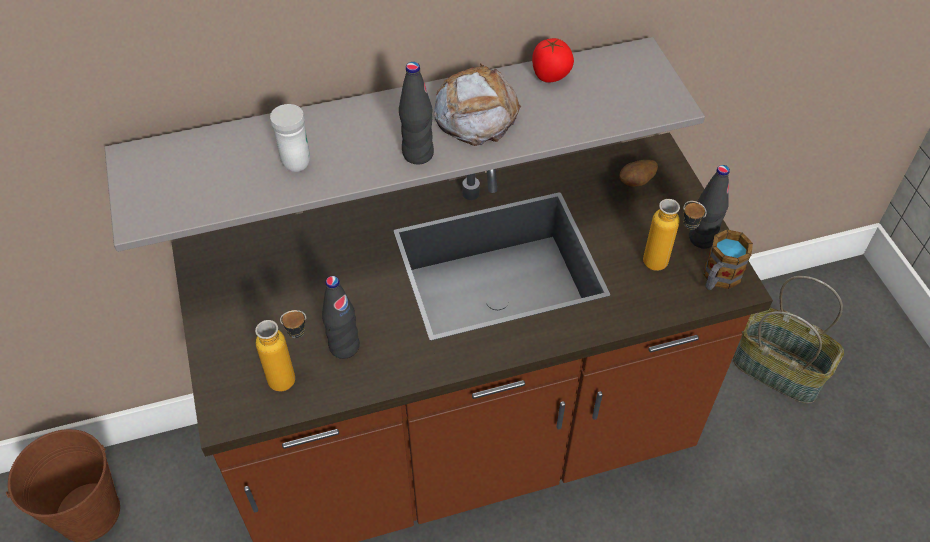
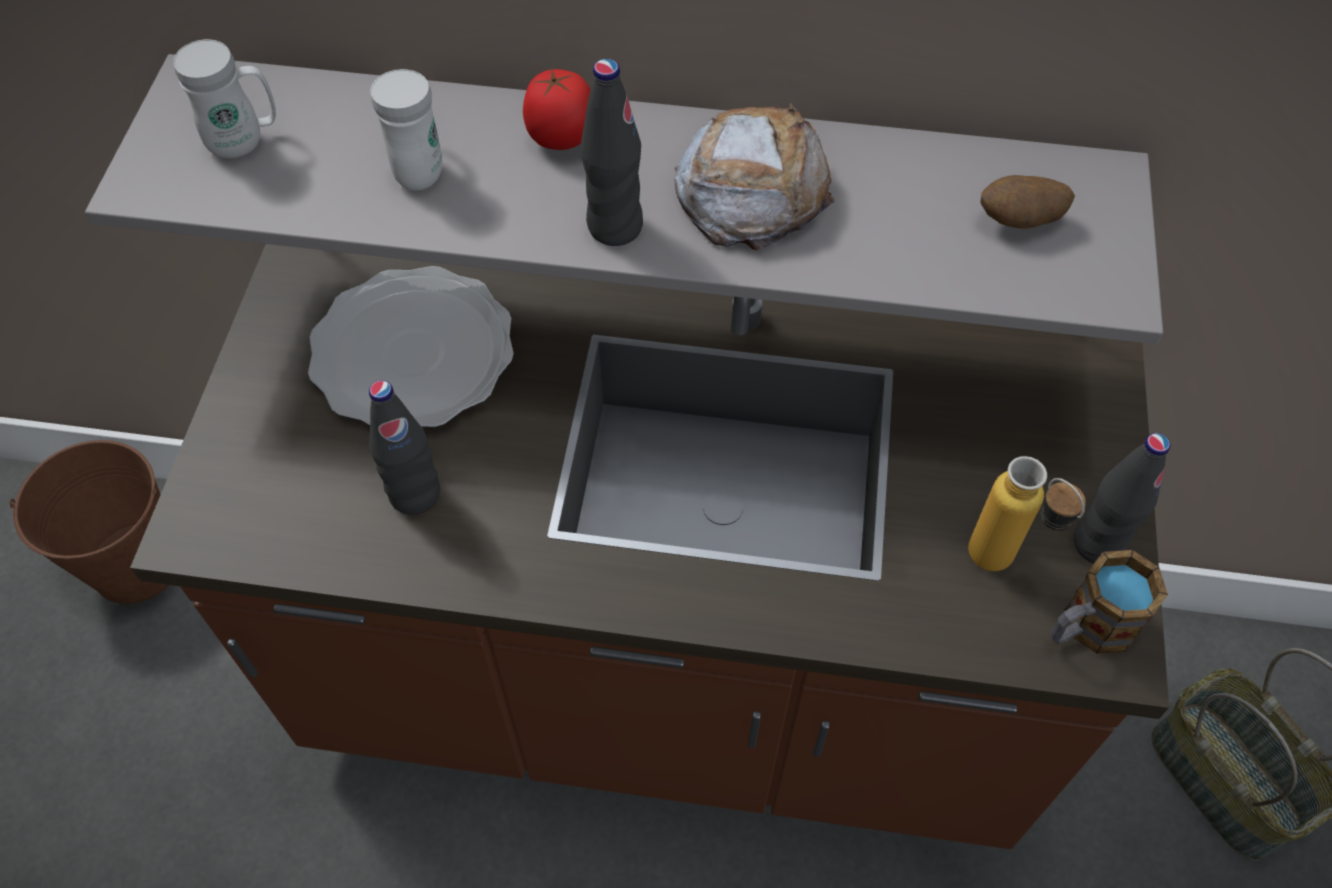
camera: 25 degrees right, 5 degrees up
bottle [255,310,306,392] -> none
tomato [532,38,574,83] -> tomato moved to [523,69,591,150]
potato [619,160,658,187] -> potato moved to [981,175,1075,229]
none -> white mug [173,39,276,158]
none -> plate [308,266,514,427]

